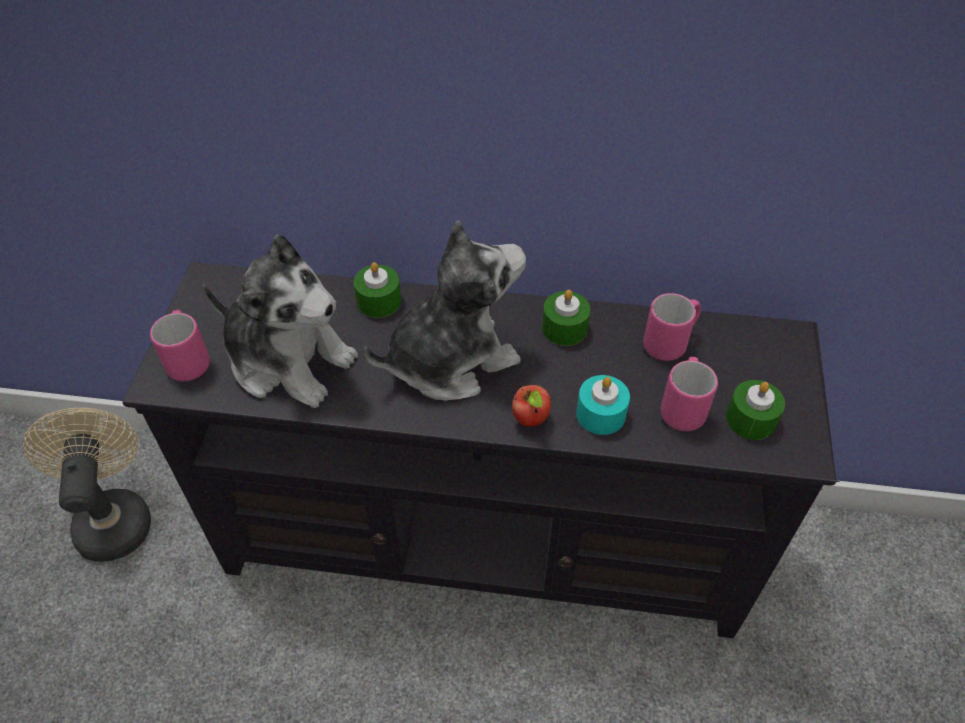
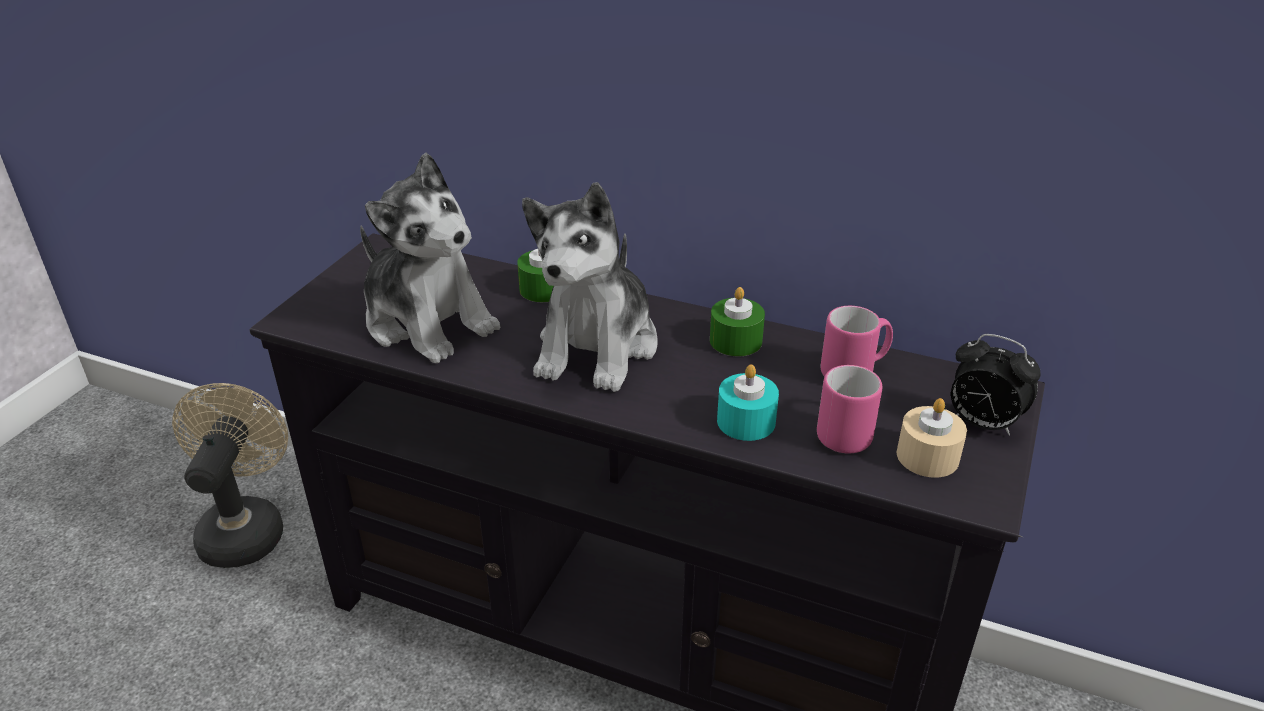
camera: 15 degrees right, 15 degrees down
pink mug [150,310,210,381] -> none
plush toy [364,220,526,401] -> plush toy turned 120 degrees clockwise [522,182,658,392]
apple [512,385,551,427] -> none
green candle [726,380,785,440] -> beige candle [897,398,967,478]
none -> alarm clock [951,334,1041,436]

